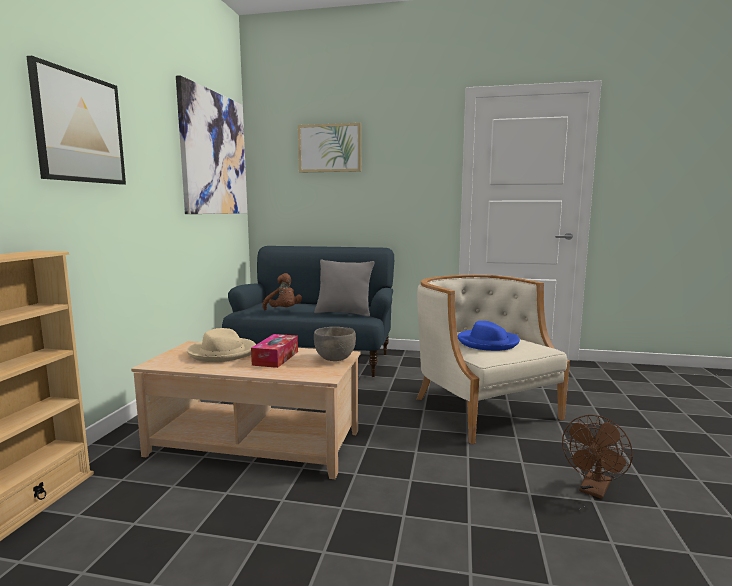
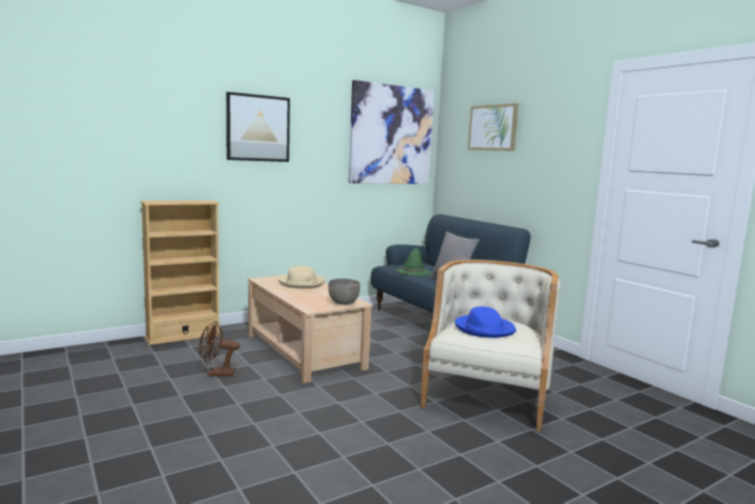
camera: 45 degrees right, 0 degrees up
tissue box [251,334,298,368] -> none
brown plush toy [263,273,302,310] -> green hat [396,248,431,276]
brown fan [562,415,633,499] -> brown fan moved to [199,321,240,376]

